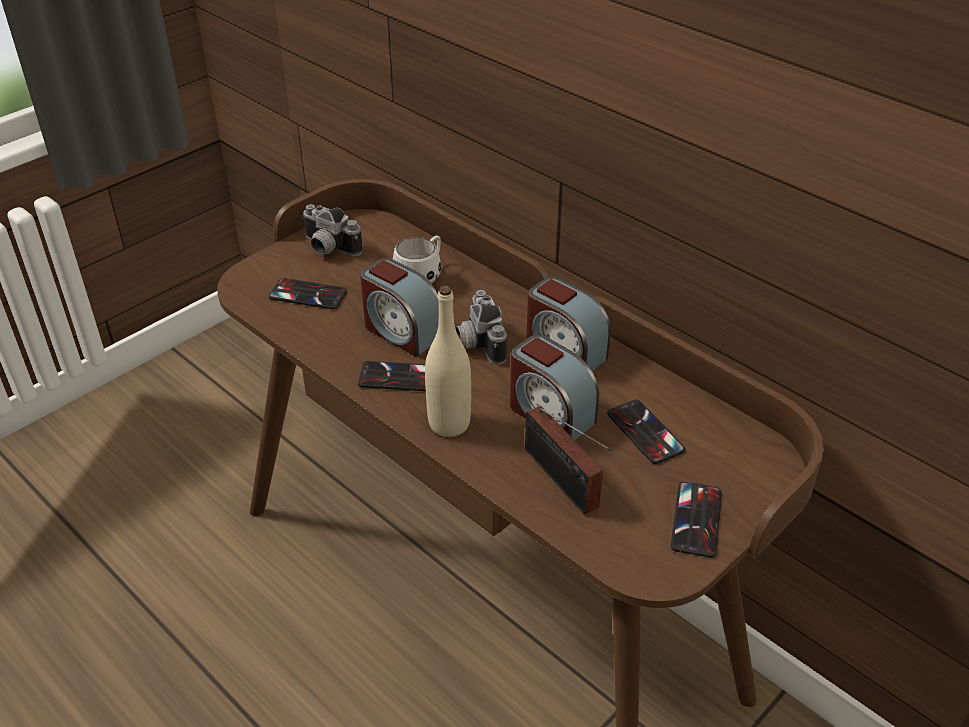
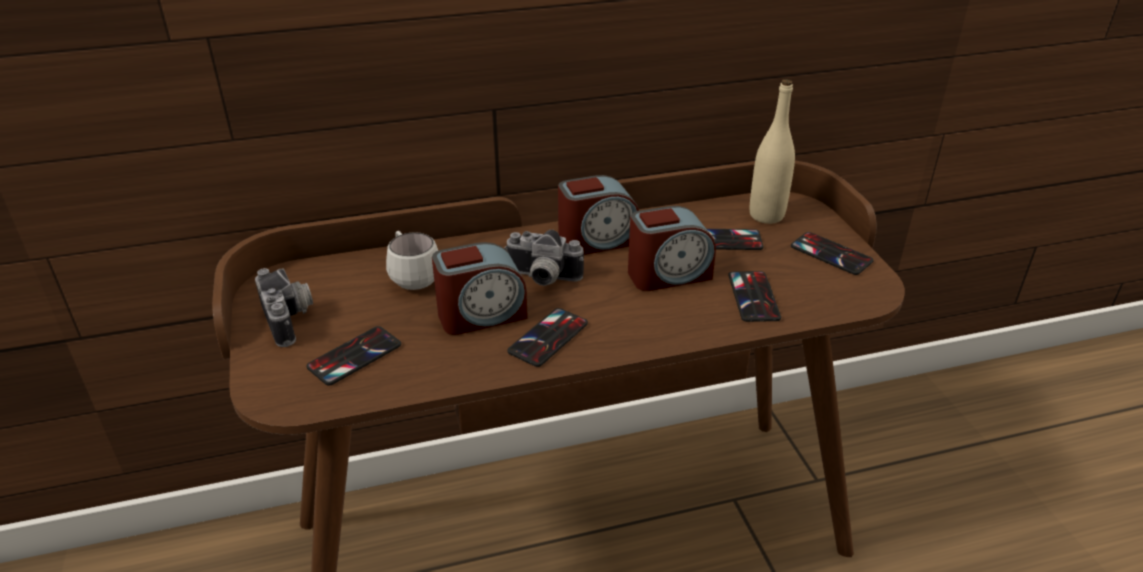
camera: 60 degrees left, 5 degrees down
camera [302,204,363,256] -> camera turned 90 degrees counterclockwise [255,268,313,347]
beige bottle [425,286,471,437] -> beige bottle moved to [750,79,795,224]
radio [525,406,611,514] -> phone [728,271,781,322]

